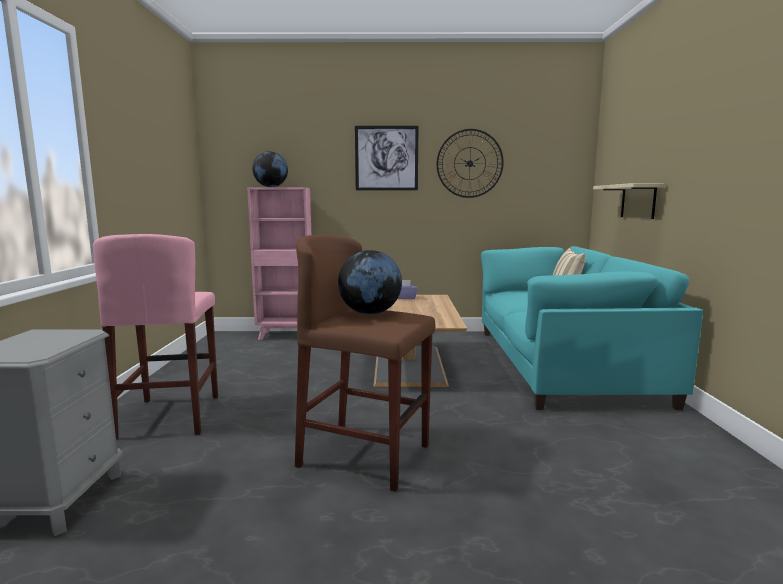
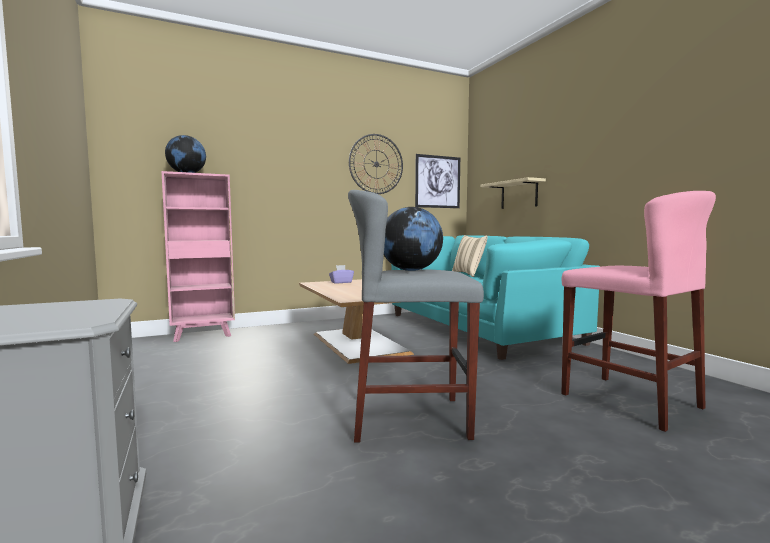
camera: 25 degrees left, 5 degrees down
pink stool [93,234,218,440] -> pink stool moved to [561,191,716,432]
brown stool [295,235,435,492] -> grey stool [348,190,484,443]
picture [355,126,418,190] -> picture moved to [415,154,460,208]

